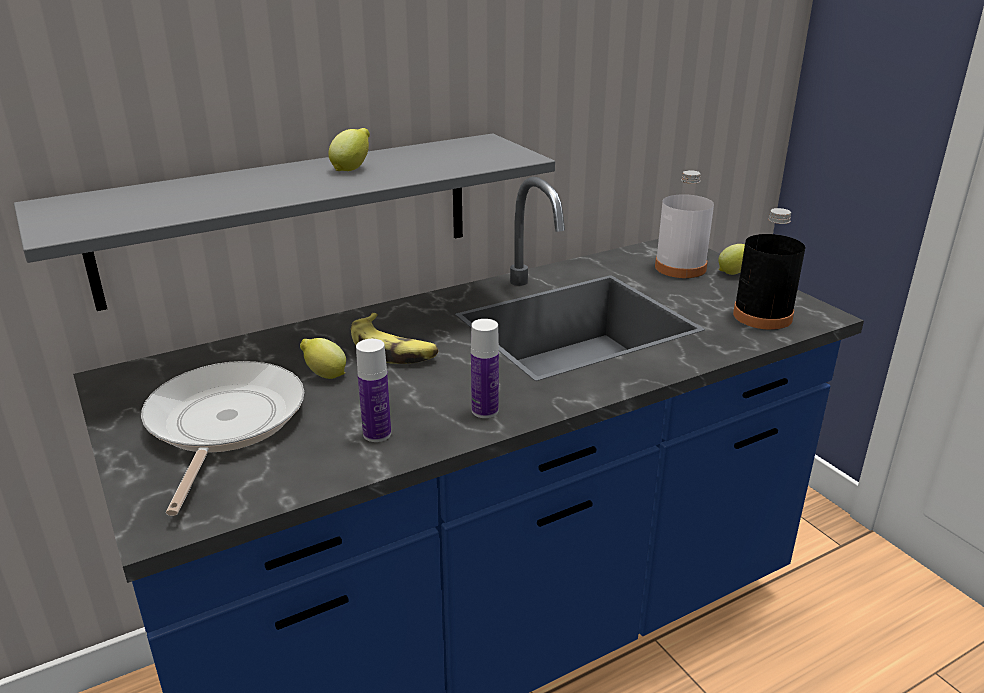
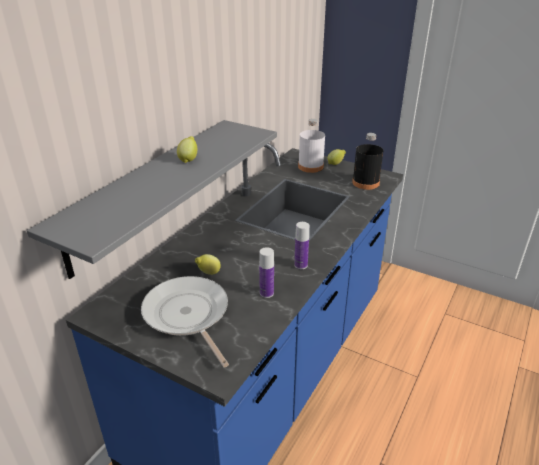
camera: 30 degrees left, 5 degrees up
banana [351,313,438,364] -> none

